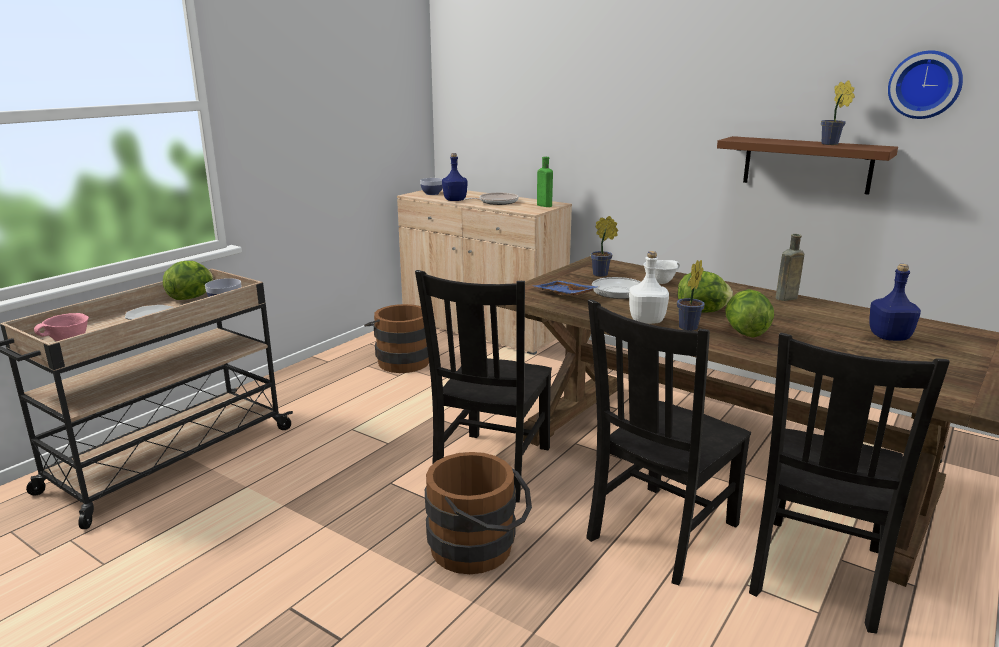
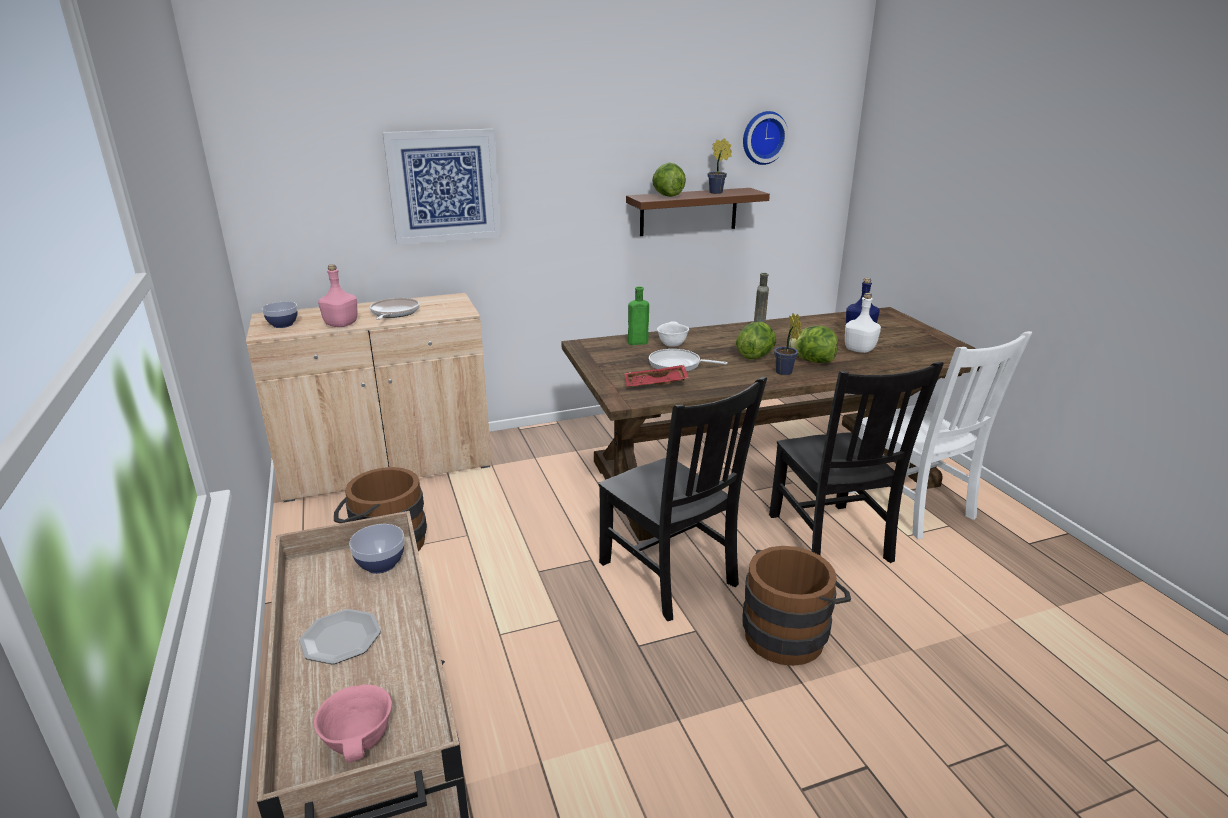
camera: 55 degrees left, 5 degrees up
lettuce [163,261,213,300] -> lettuce moved to [652,162,686,197]
blue bottle [442,153,467,201] -> pink bottle [318,264,358,327]
blue tray [534,281,597,295] -> red tray [624,365,689,387]
green bottle [537,157,553,207] -> green bottle moved to [628,287,649,345]
potted plant [590,216,618,277] -> none
white bottle [629,251,669,324] -> white bottle moved to [845,293,881,353]
black chair [749,333,950,633] -> white chair [849,331,1032,539]
none -> picture [382,129,501,245]

